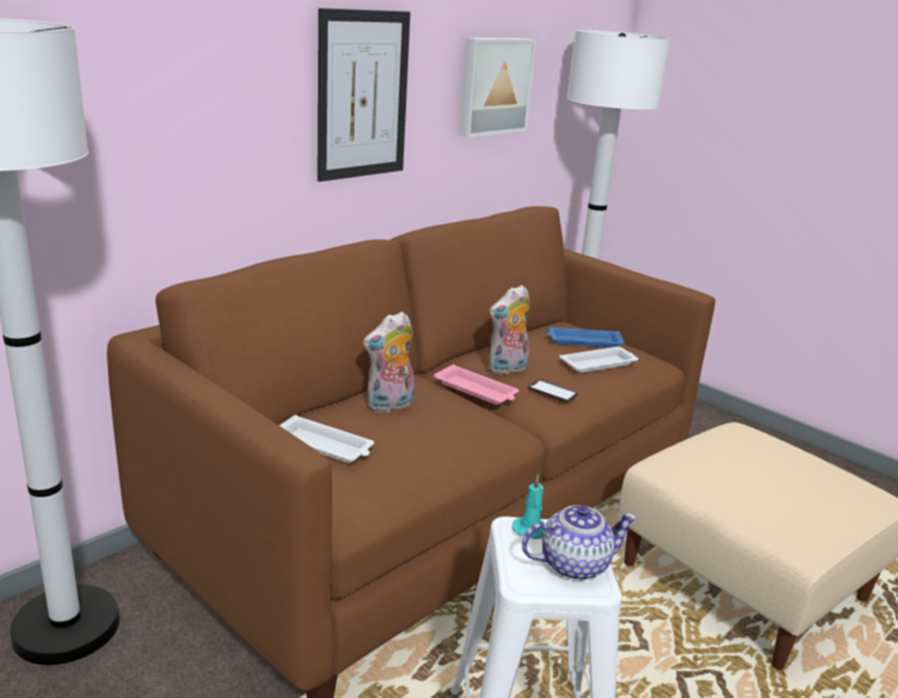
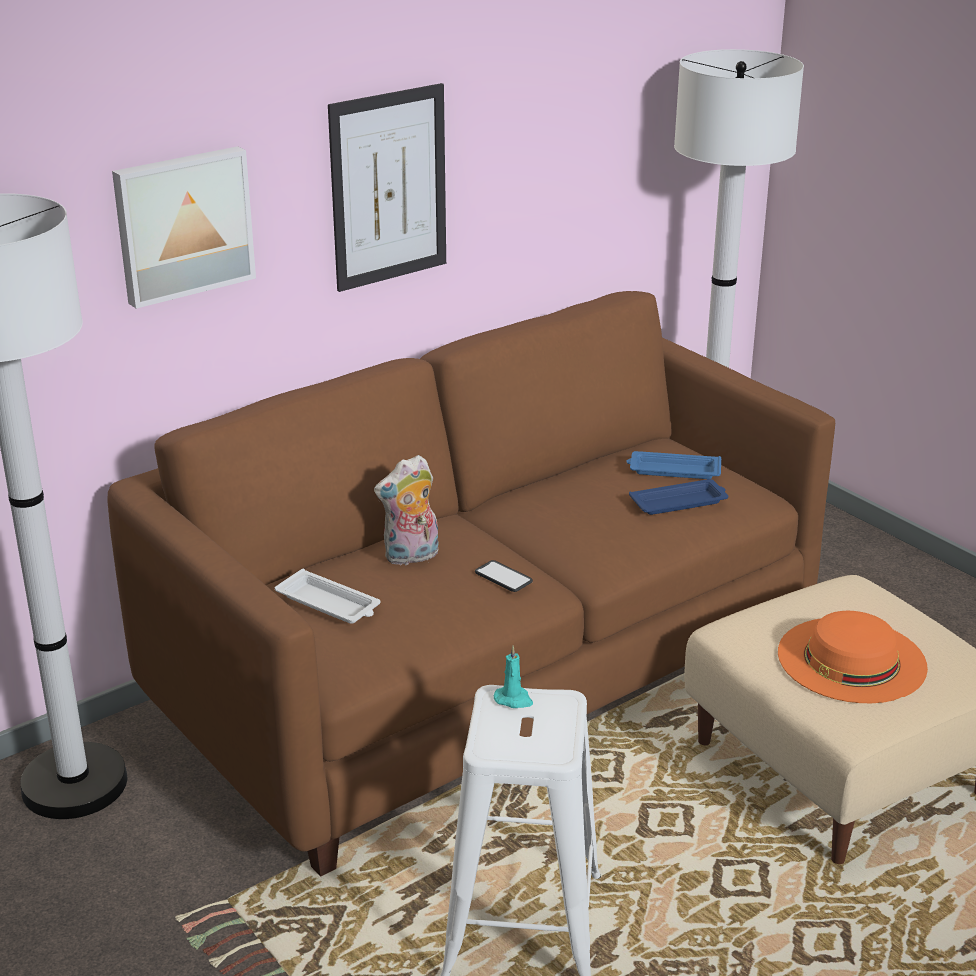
camera: 10 degrees right, 5 degrees up
pink tray [434,364,519,405] -> none
picture [459,38,536,138] -> picture moved to [112,146,256,309]
plush toy [487,285,530,376] -> none
teapot [522,505,637,580] -> none
phone [528,380,578,402] -> phone moved to [475,560,533,592]
white tray [559,347,638,373] -> blue tray [629,479,728,515]
none -> orange hat [778,611,928,703]

